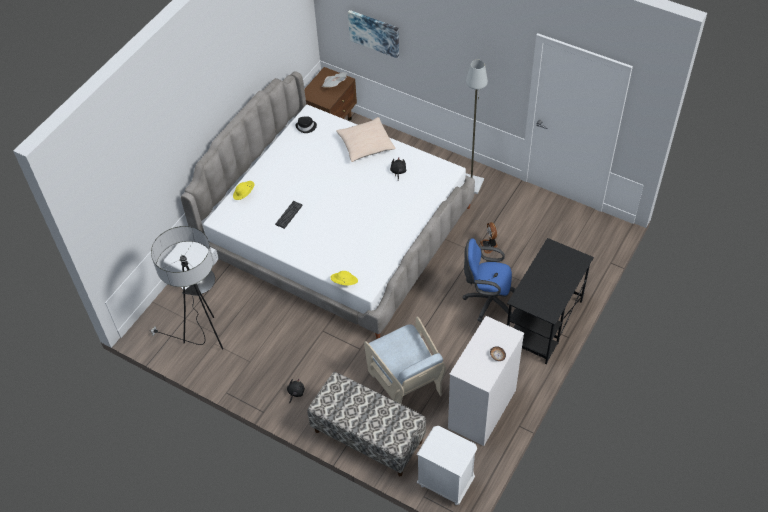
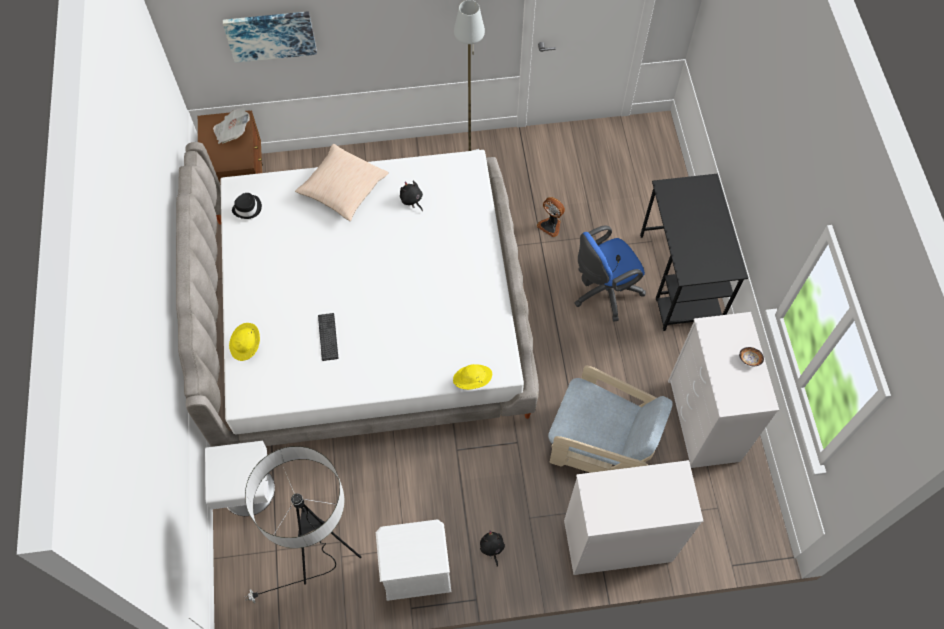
camera: 40 degrees left, 10 degrees up
bench [307,372,426,476] -> white dresser [564,460,703,575]
white nightstand [417,426,477,505] -> white nightstand moved to [376,519,451,601]

